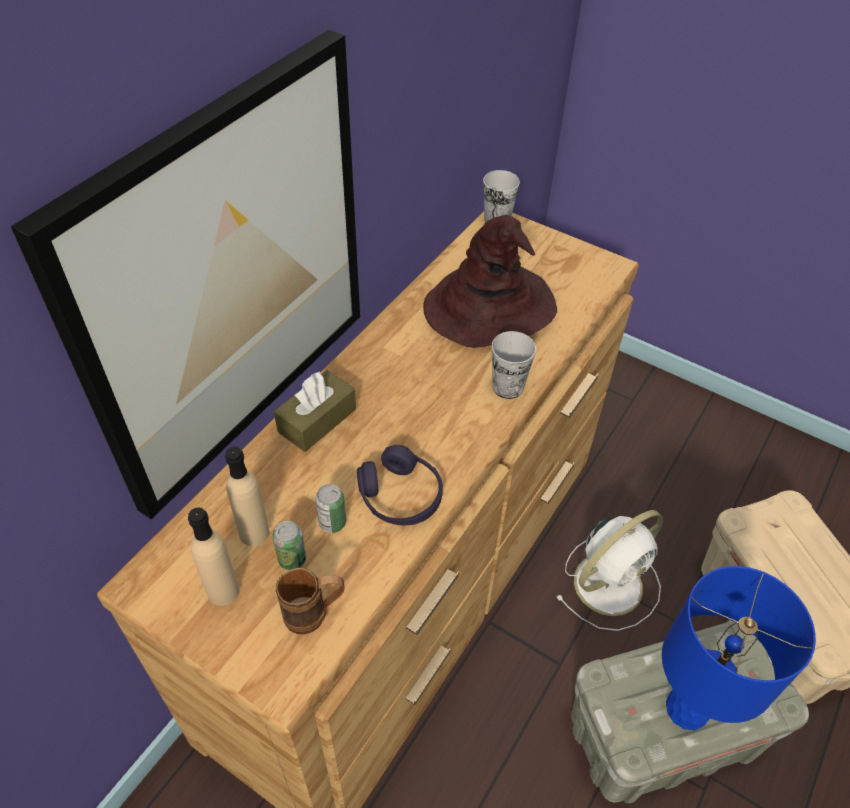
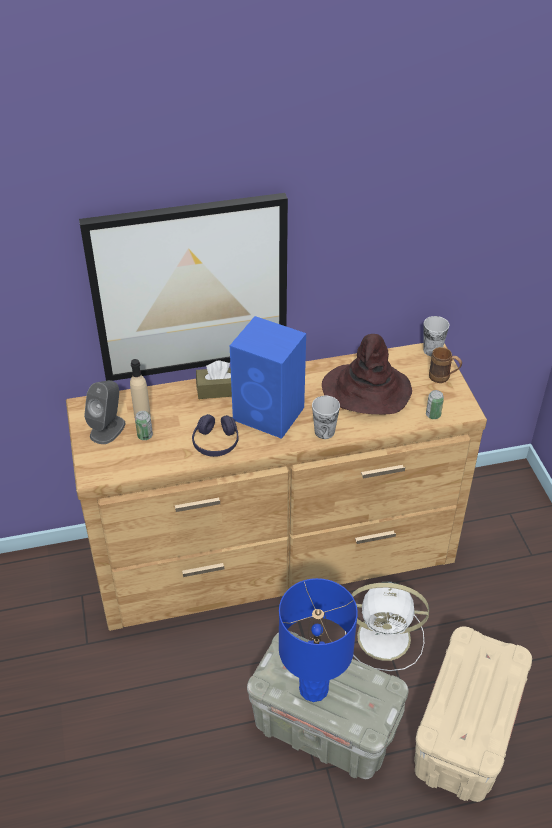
camera: 45 degrees right, 5 degrees down
beige bottle [188,507,240,606] -> grey speaker [84,380,126,444]
brown mug [276,568,344,634] -> brown mug moved to [429,347,462,383]
can [315,484,346,533] -> can moved to [426,390,444,419]
none -> blue speaker [230,316,306,439]

